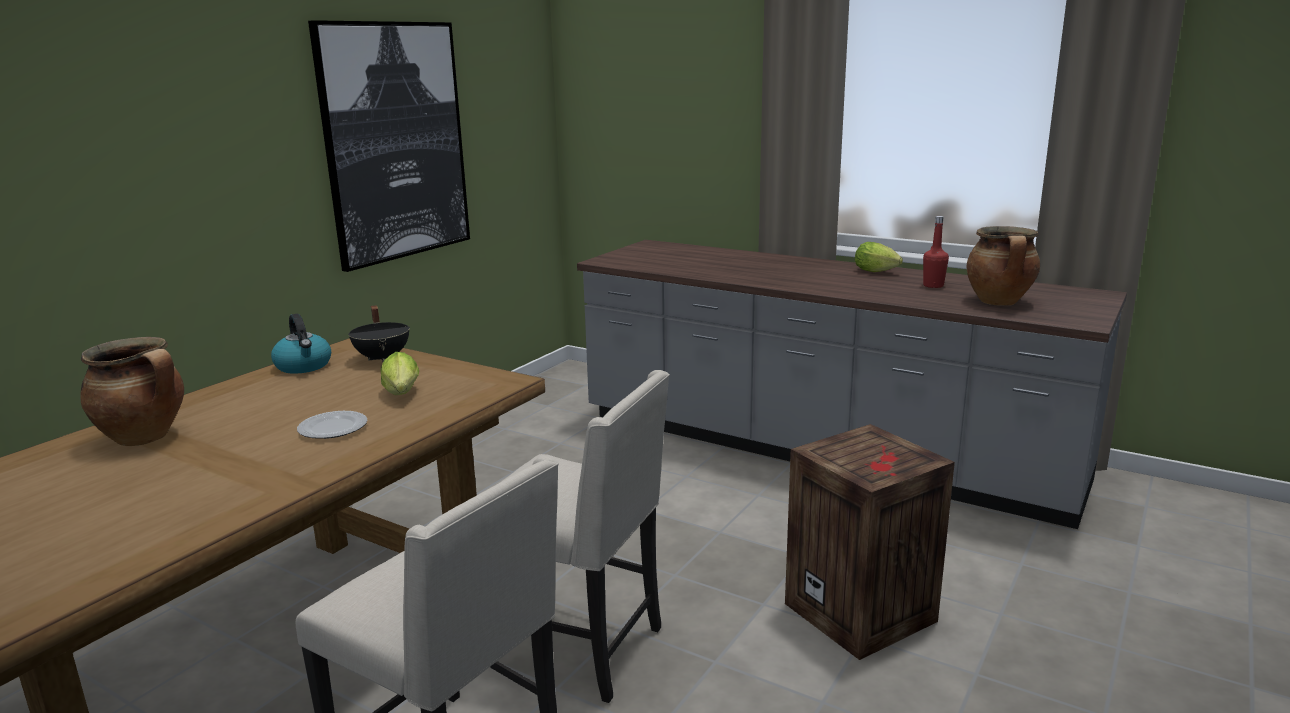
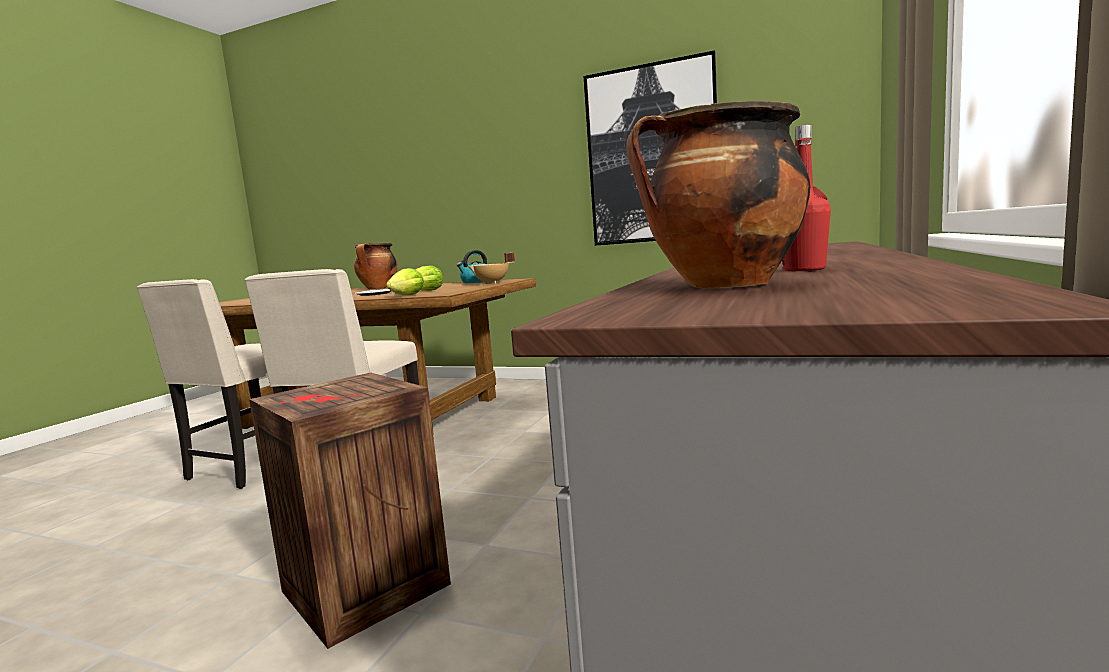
camera: 80 degrees right, 10 degrees down
black cooking pot [348,305,410,362] -> beige cooking pot [468,253,515,284]
lettuce [855,242,903,272] -> lettuce moved to [386,268,424,295]

